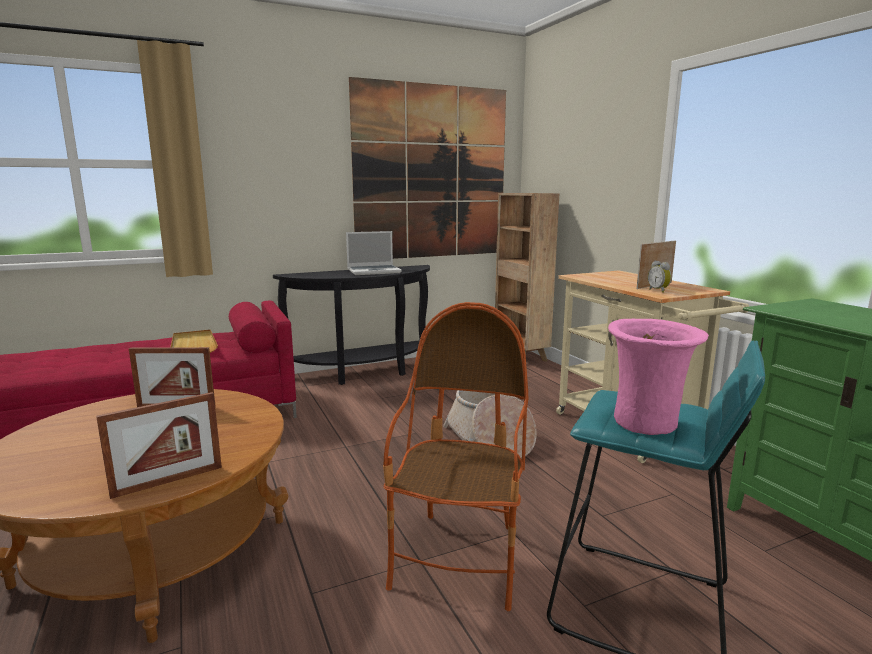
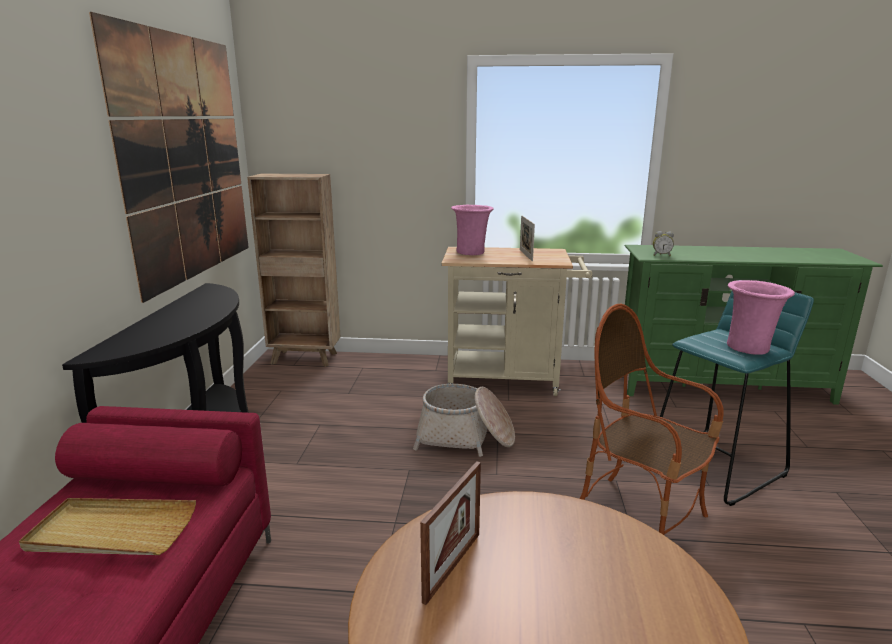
camera: 60 degrees left, 5 degrees up
picture frame [96,392,222,499] -> none
laptop [346,231,402,275] -> none
alarm clock [648,261,672,293] -> alarm clock moved to [653,231,674,256]
none -> pink vase [451,205,494,255]

